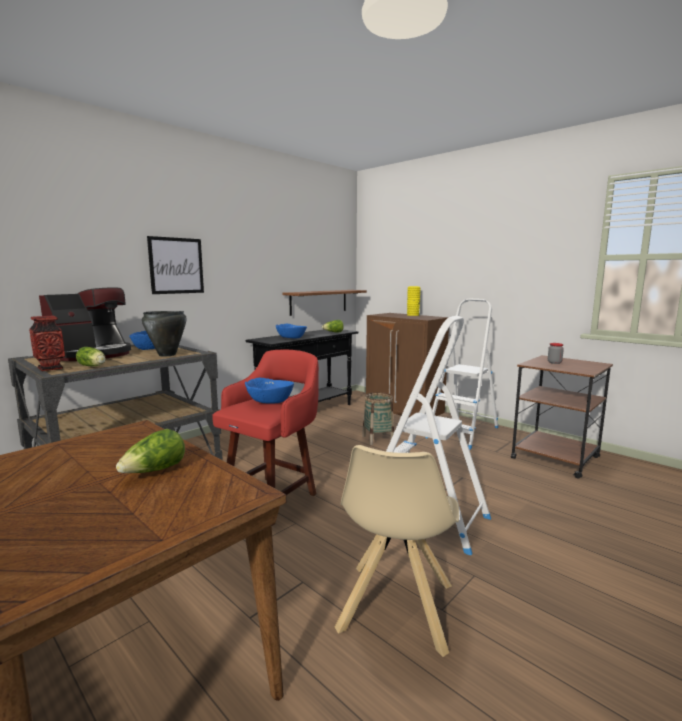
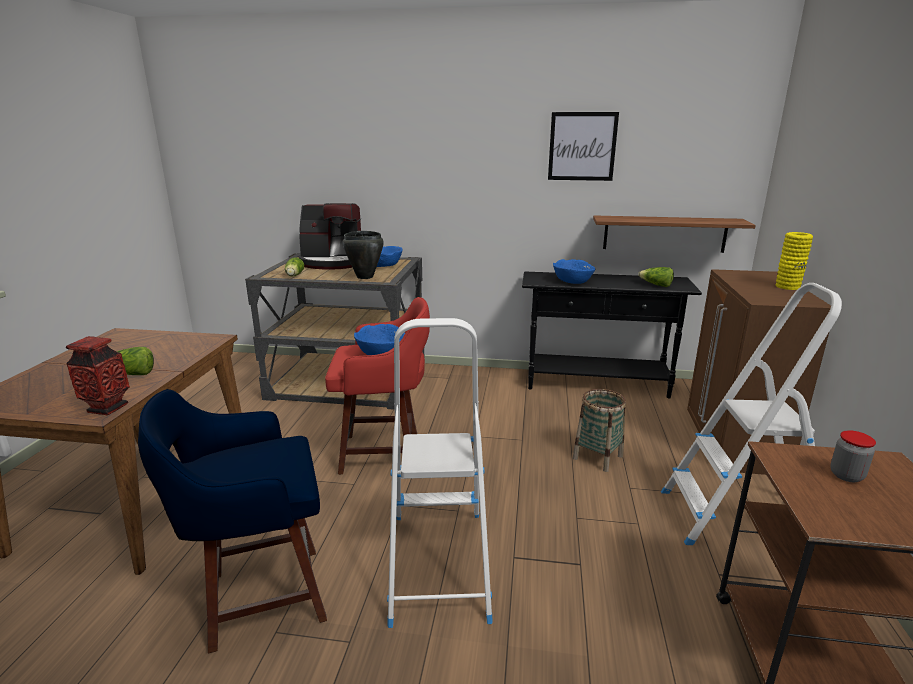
camera: 55 degrees right, 10 degrees up
vase [29,316,65,371] -> vase moved to [66,336,130,415]
picture [147,236,204,294] -> picture moved to [548,112,619,181]
beige chair [335,445,459,657] -> blue stool [138,389,327,654]

